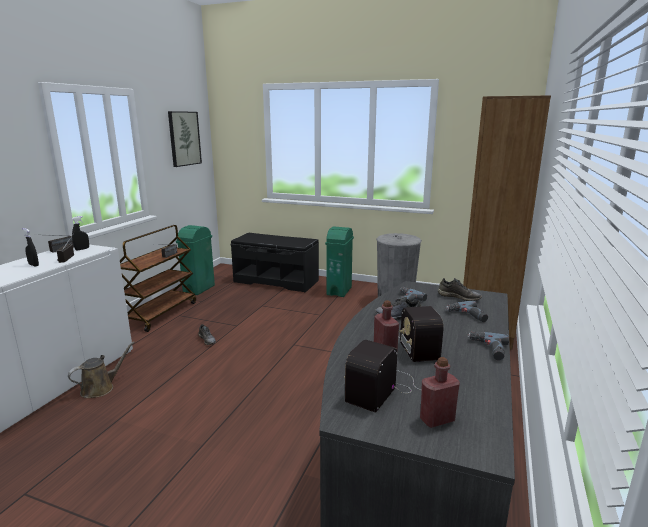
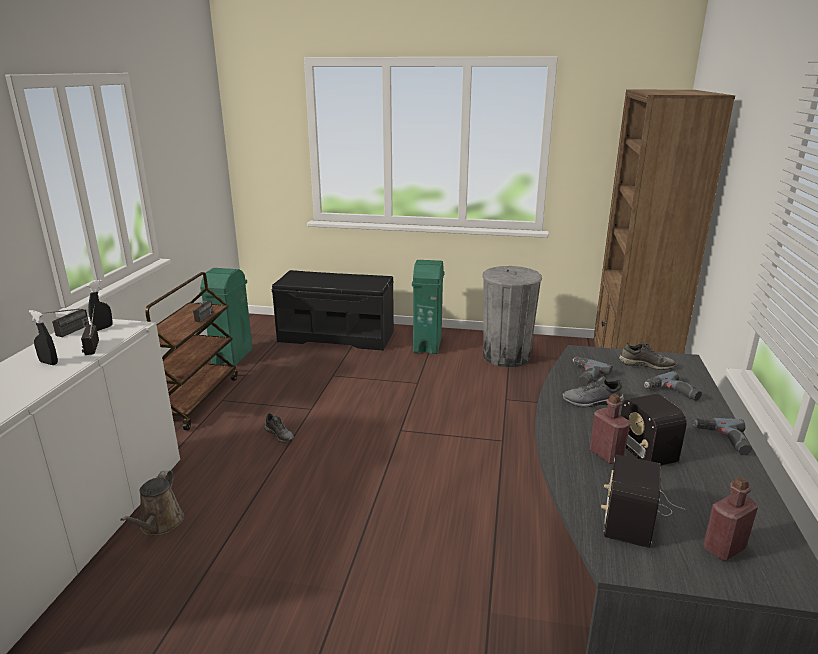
camera: 10 degrees left, 5 degrees up
brown watering can [68,341,135,398] -> brown watering can turned 150 degrees clockwise [120,470,184,536]
picture [168,111,202,167] -> none

